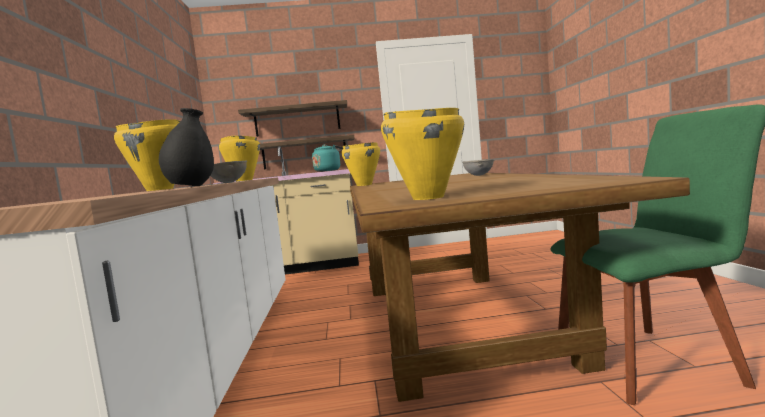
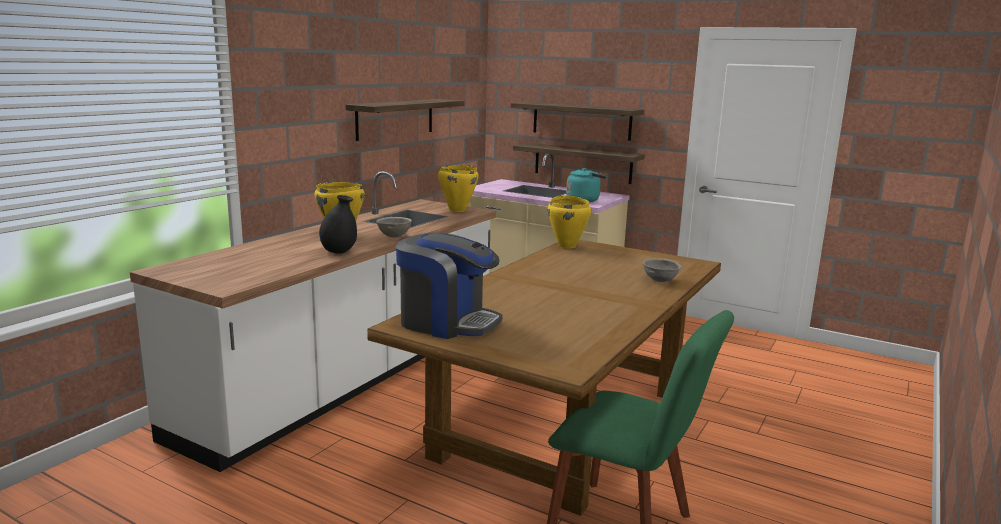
camera: 35 degrees right, 10 degrees up
yellow cooking pot [381,108,464,200] -> coffee machine [396,233,503,339]
none -> shelf [345,99,464,141]

